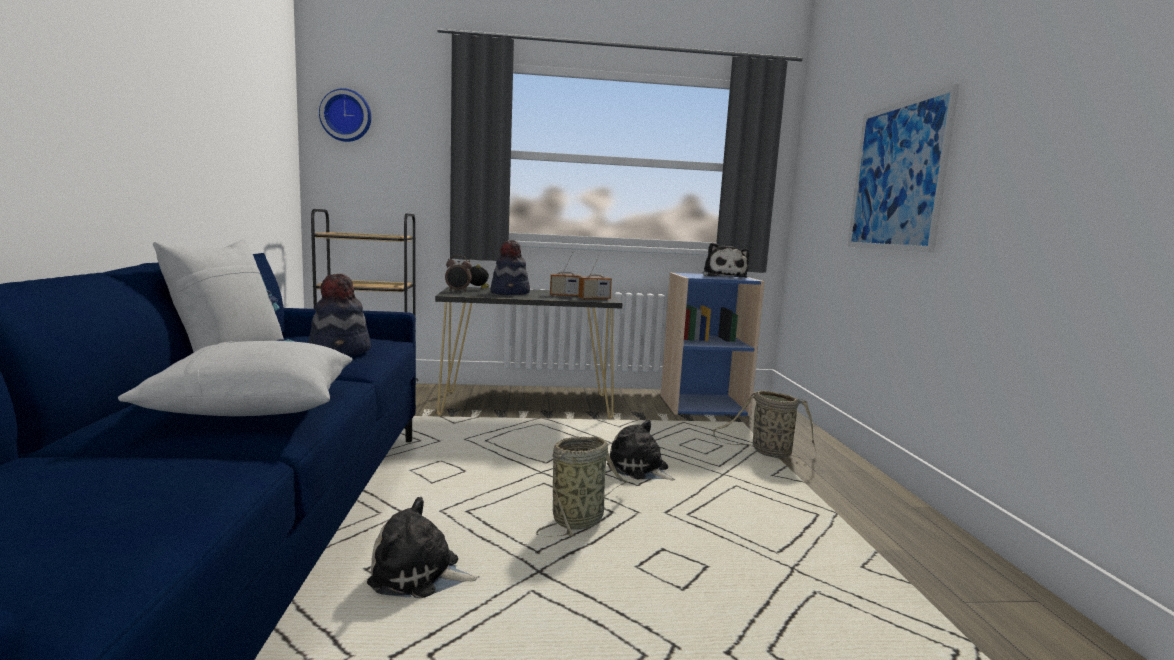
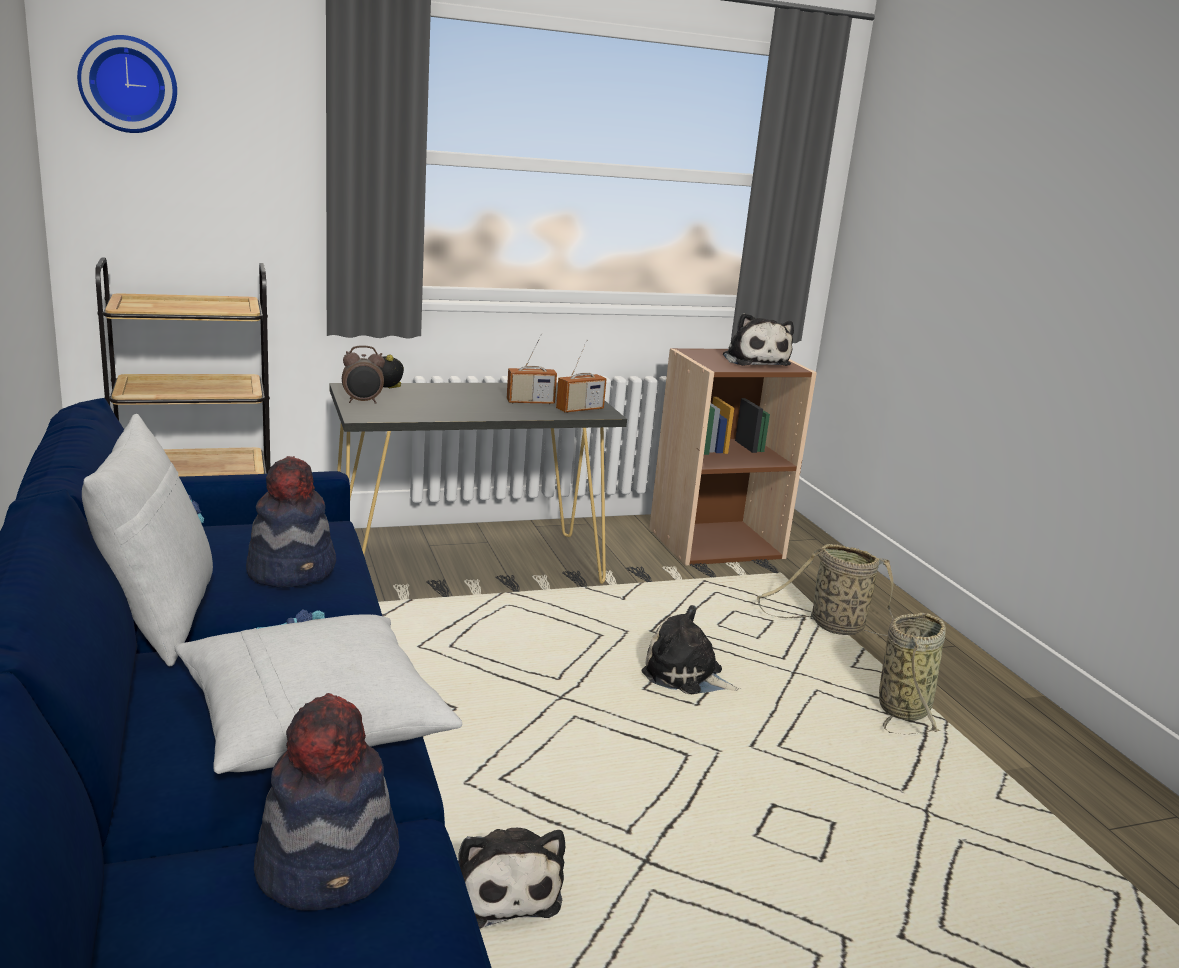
camera: 15 degrees left, 10 degrees up
plush toy [367,497,481,598] -> plush toy turned 105 degrees counterclockwise [458,828,565,929]
hat [490,240,530,295] -> hat moved to [254,693,399,911]
basket [536,436,627,537] -> basket moved to [879,613,946,735]
blue bookcase [661,272,765,416] -> brown bookcase [649,348,817,566]
picture [847,84,959,253] -> none

